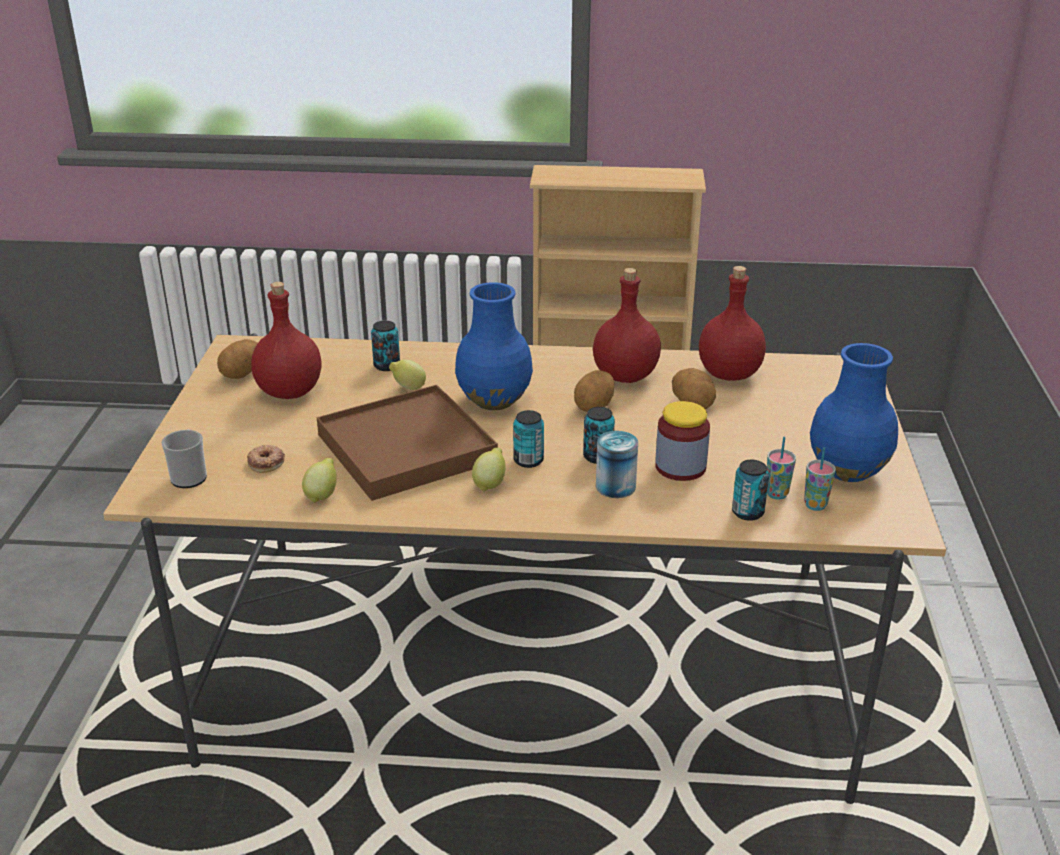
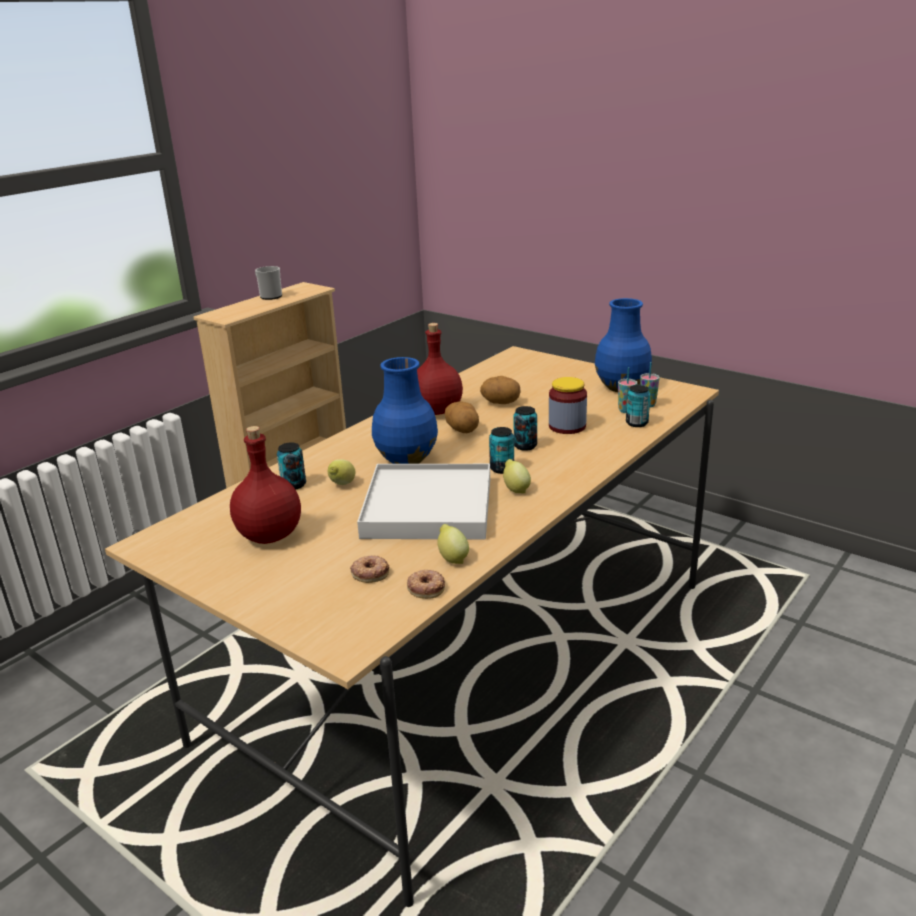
camera: 55 degrees left, 5 degrees down
mug [162,429,207,488] -> mug moved to [255,266,282,300]
potato [217,339,258,379] -> none
brown tray [317,385,498,501] -> white tray [357,464,490,540]
can [596,431,638,498] -> none
red bottle [699,266,766,381] -> none
none -> donut [407,570,445,599]

